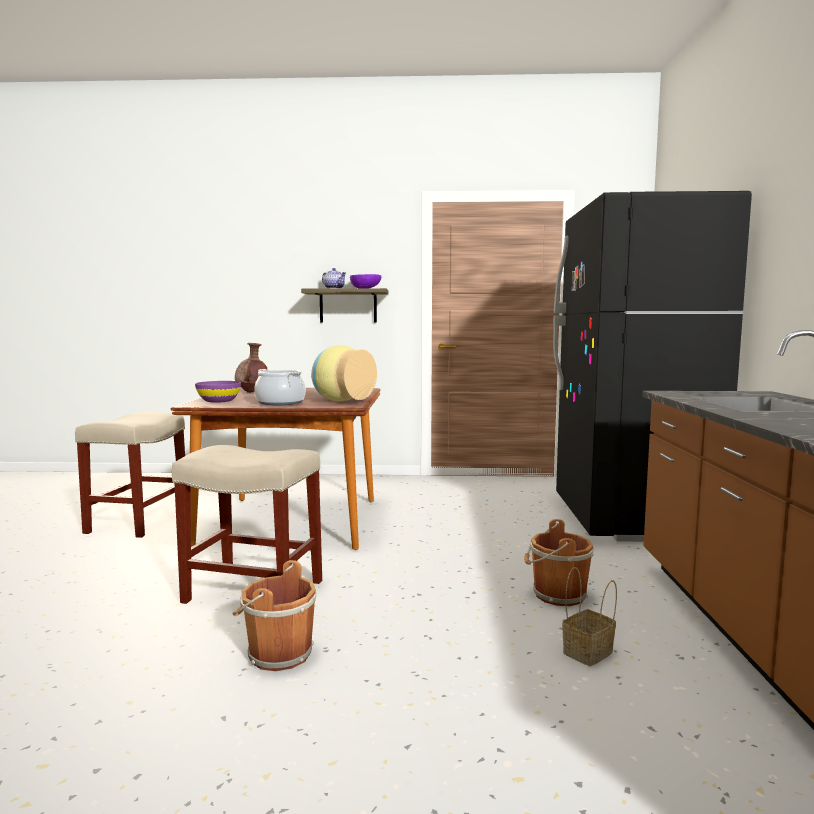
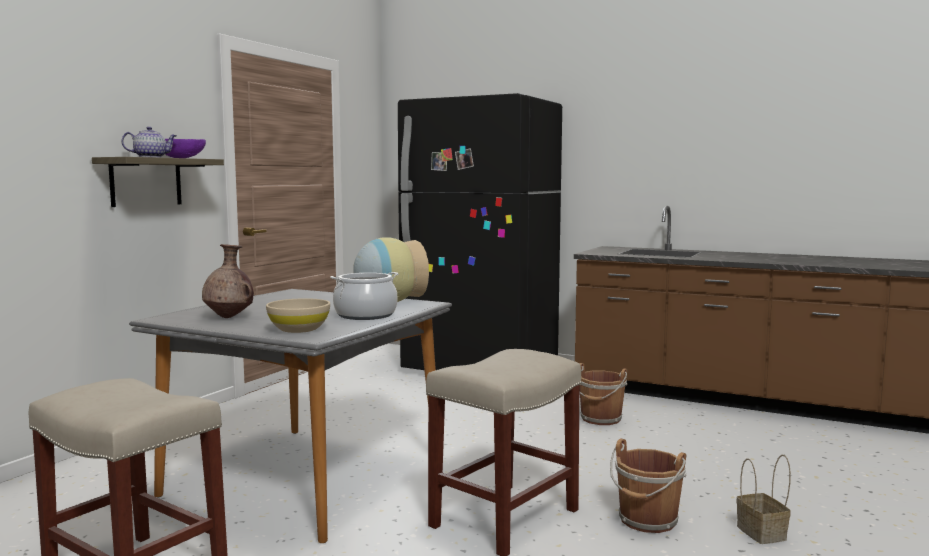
camera: 65 degrees left, 0 degrees up
brown dining table [171,388,381,550] -> grey dining table [129,289,452,543]
purple bowl [195,381,241,403] -> beige bowl [266,298,330,333]
basket [562,567,617,666] -> basket moved to [736,454,791,544]

